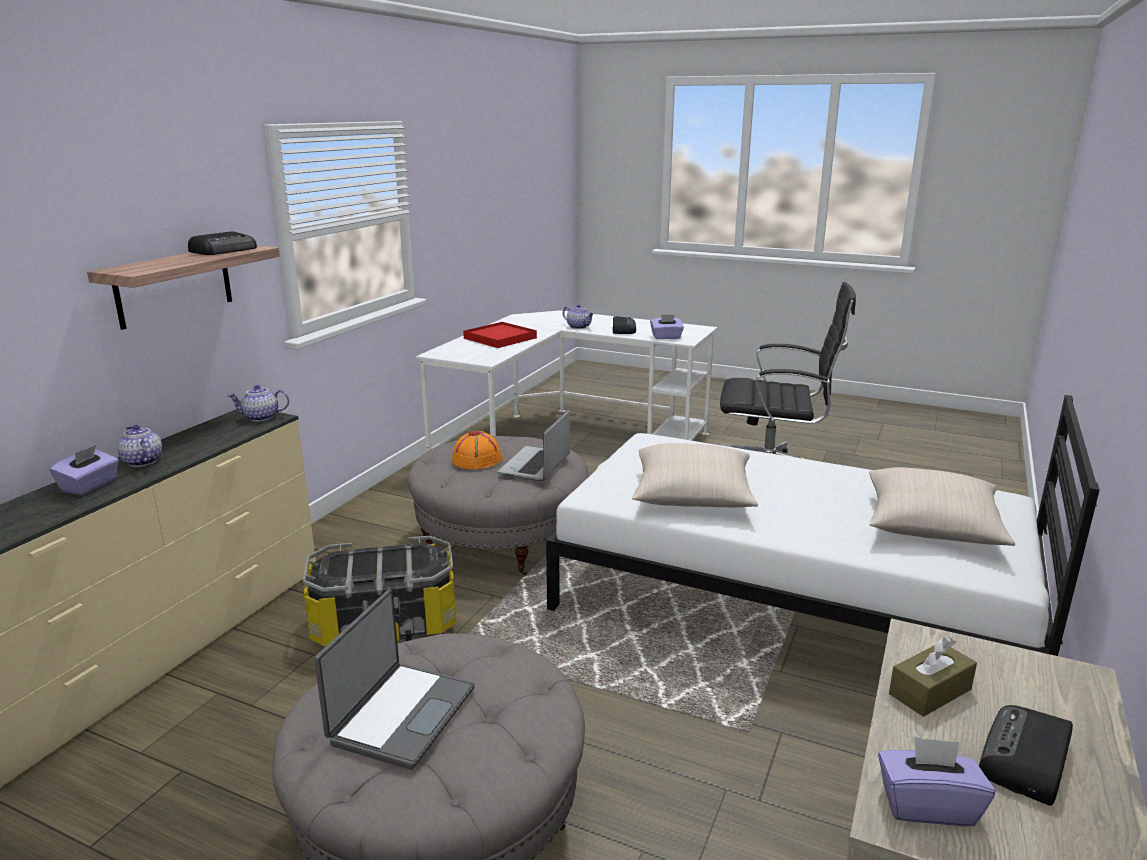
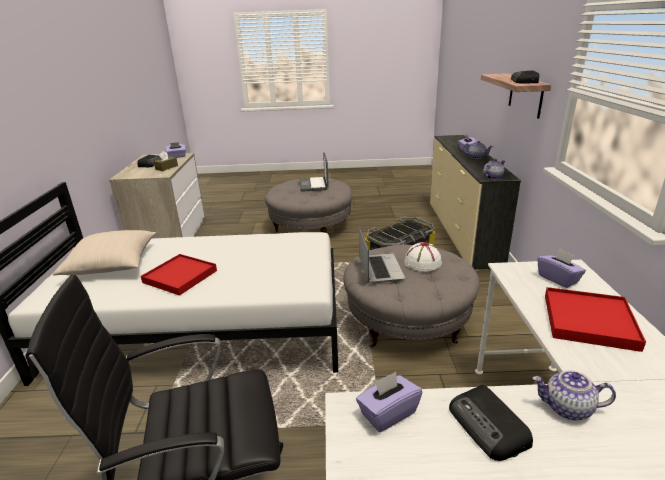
camera: 155 degrees right, 5 degrees up
orange hat [452,431,503,469] -> white hat [404,242,442,272]
beige pillow [632,443,758,507] -> none
none -> red tray [141,254,217,296]
none -> purple tissue box [538,248,586,288]

